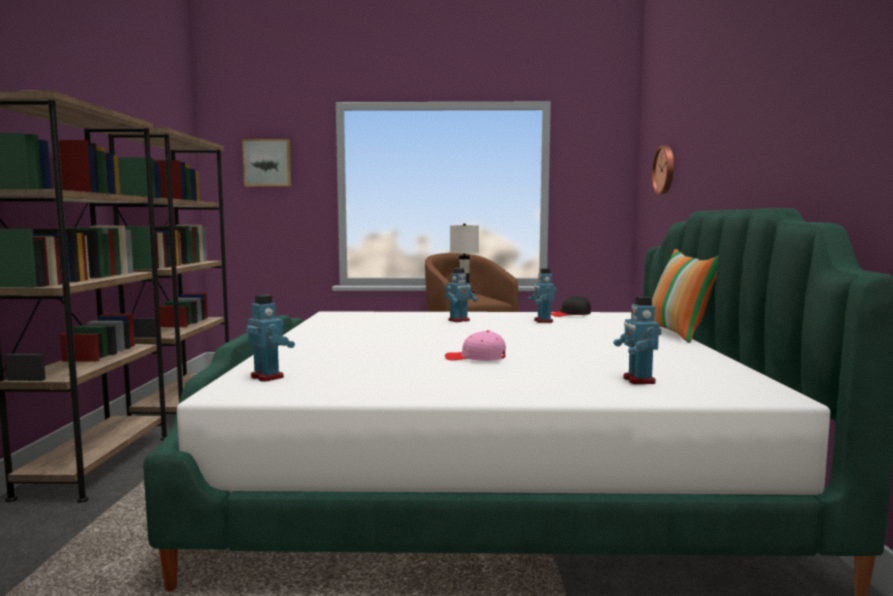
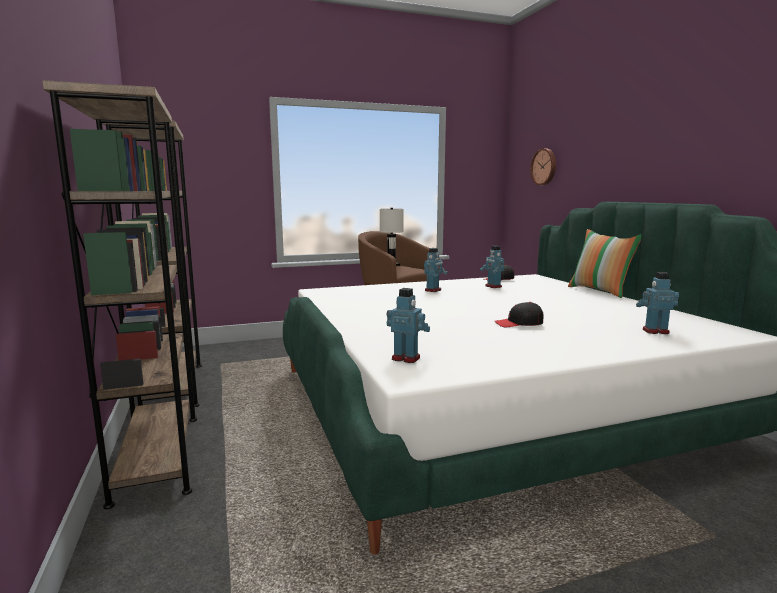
camera: 20 degrees left, 5 degrees up
picture [242,139,291,186] -> none
pink cap [445,330,506,361] -> black cap [495,302,544,327]
toy robot [613,296,661,384] -> toy robot turned 120 degrees clockwise [636,272,679,334]

